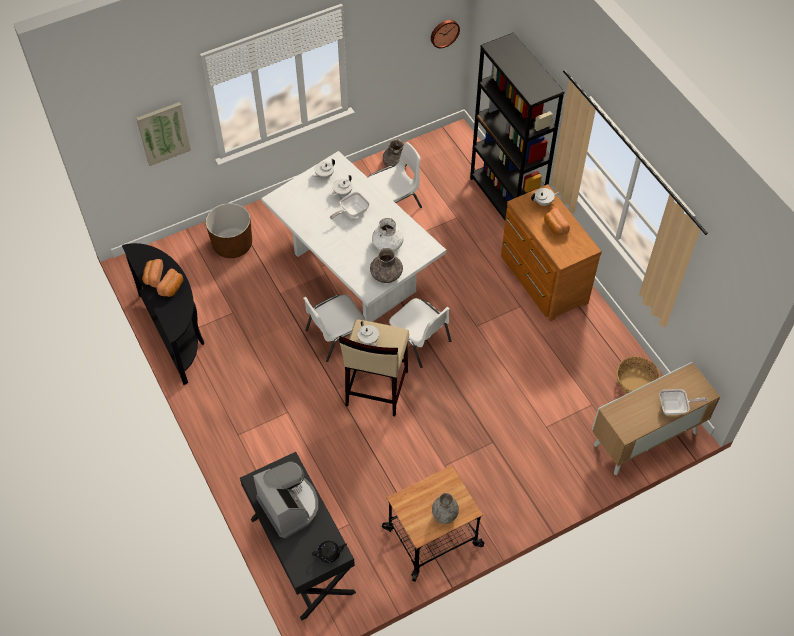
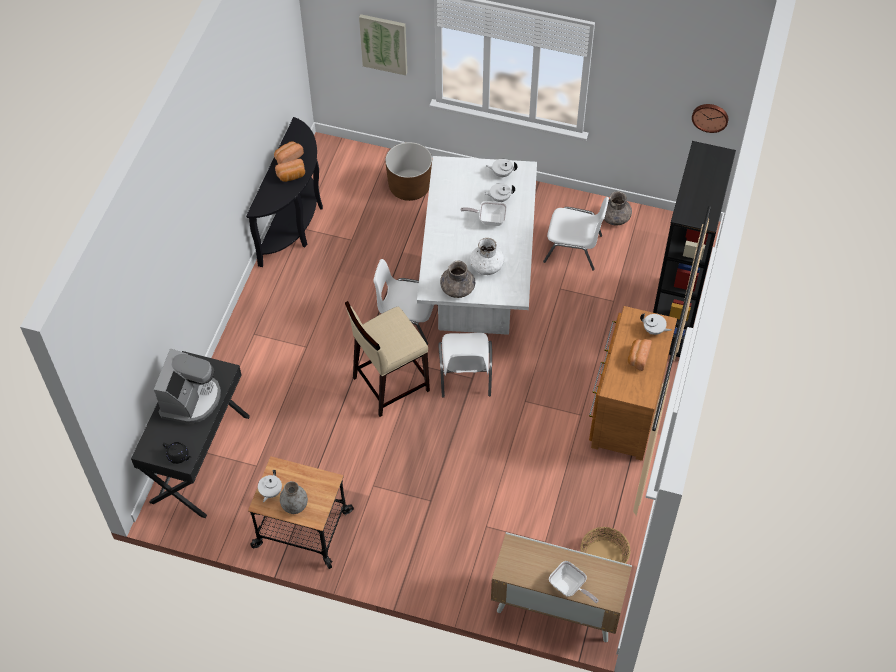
camera: 45 degrees right, 0 degrees up
white teapot [358,321,379,347] -> white teapot moved to [258,470,282,502]

